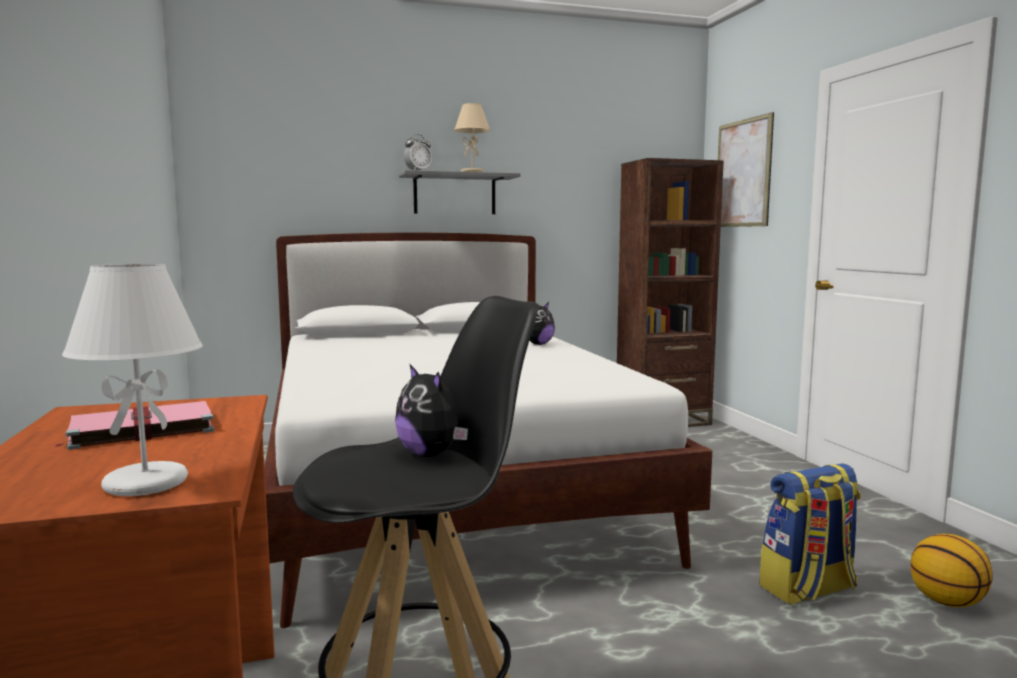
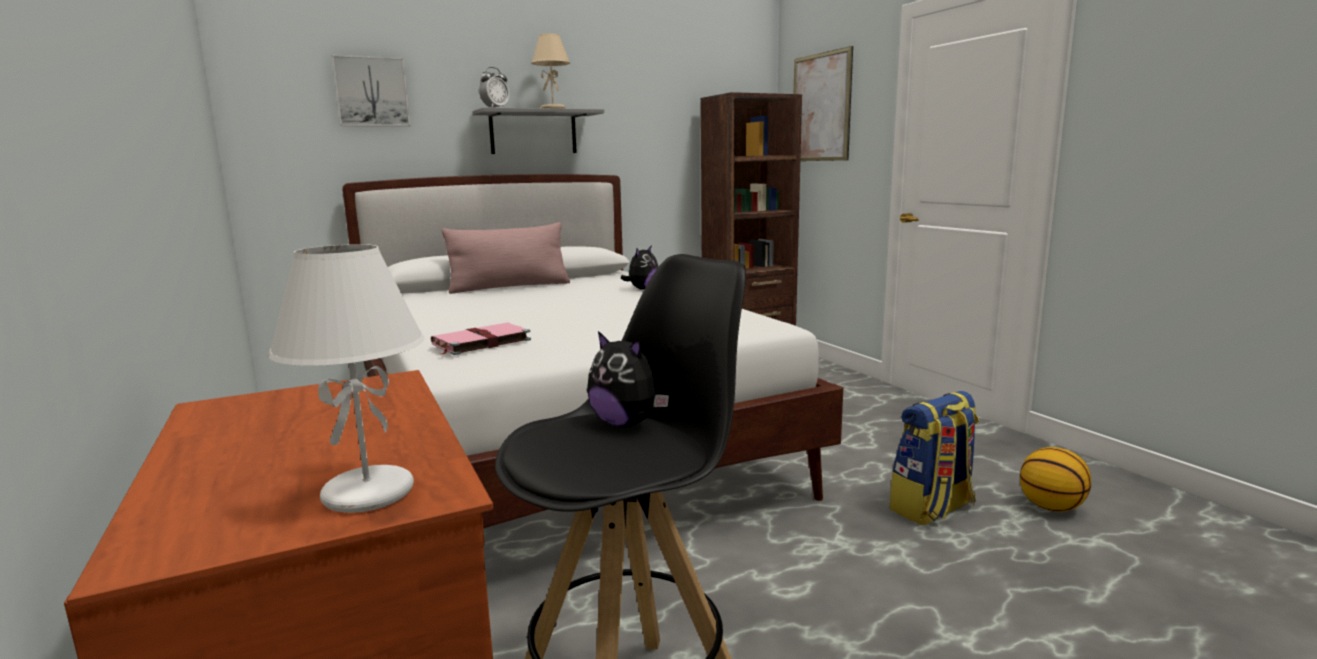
camera: 10 degrees left, 5 degrees up
pink book [55,401,214,450] -> pink book moved to [431,323,531,355]
none -> picture [332,55,410,126]
none -> pink pillow [442,222,570,294]

